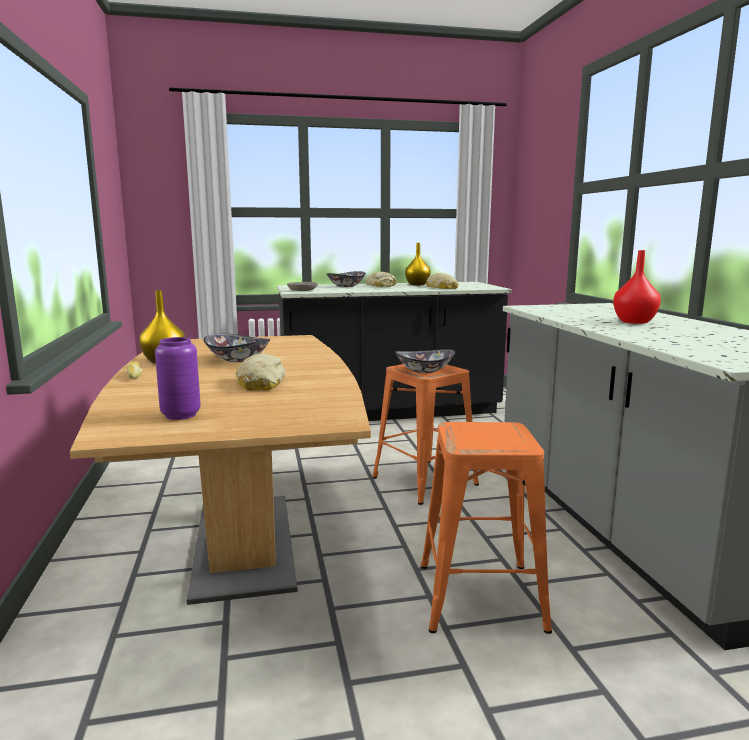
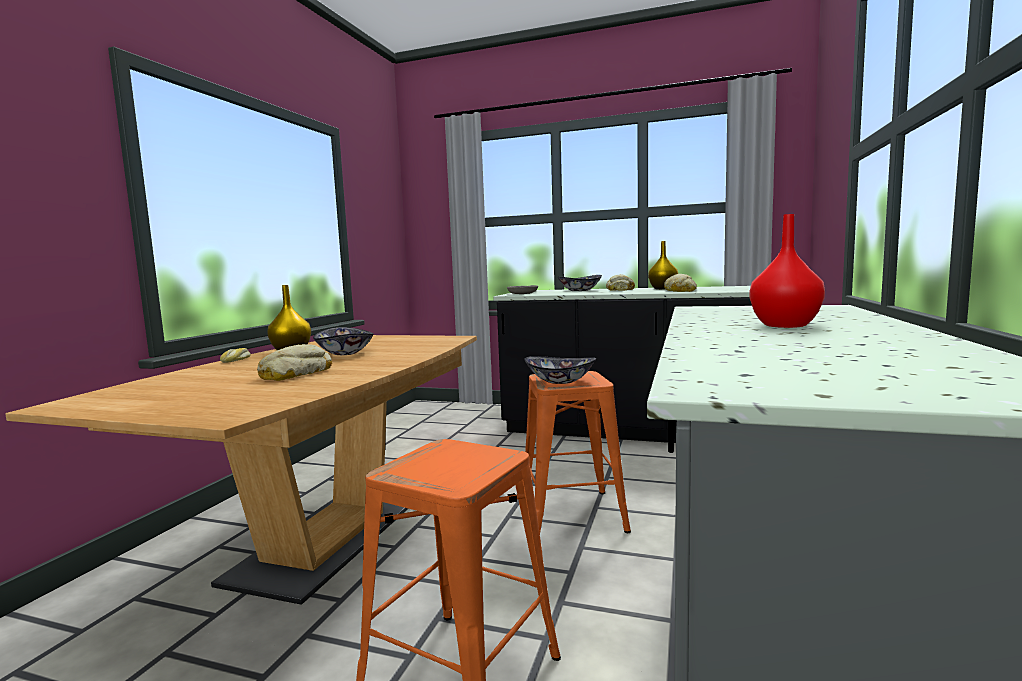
camera: 30 degrees right, 5 degrees down
purple vase [155,337,201,420] -> none

